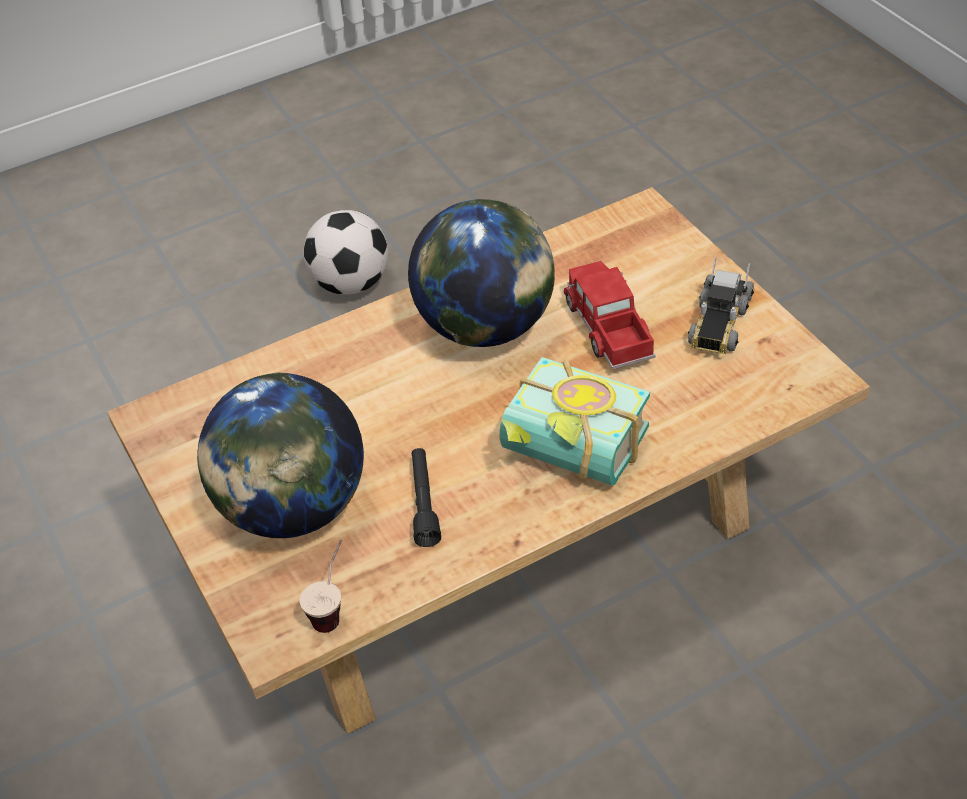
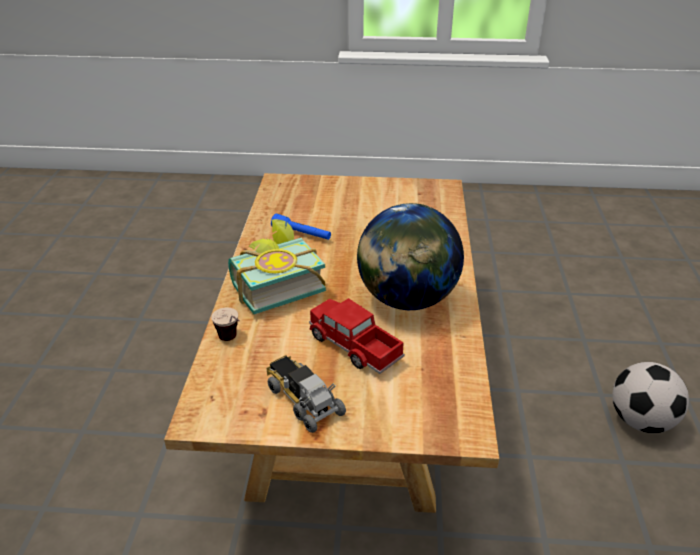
camera: 120 degrees right, 10 degrees down
globe [197,372,364,538] -> none
cup [299,539,342,633] -> cup moved to [211,307,240,341]
black flashlight [412,448,441,547] -> blue flashlight [271,214,331,240]
toy truck [563,261,655,370] -> toy truck turned 150 degrees counterclockwise [309,298,405,374]

